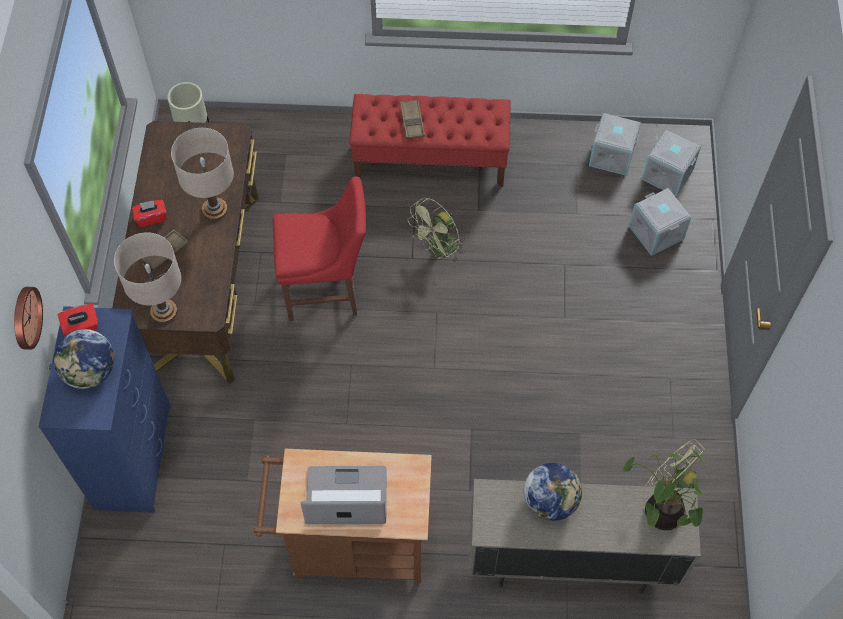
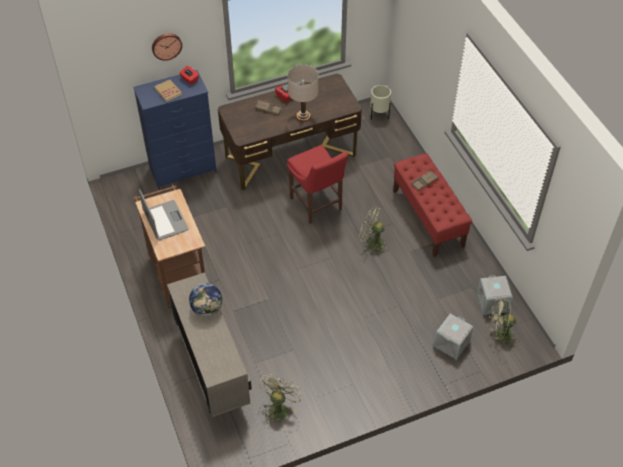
camera: 65 degrees right, 10 degrees down
globe [53,329,114,389] -> book [154,80,183,102]
beige table lamp [114,232,181,324] -> none
potted plant [621,449,704,530] -> none
grey storage box [642,130,701,197] -> green fan [489,298,519,349]

